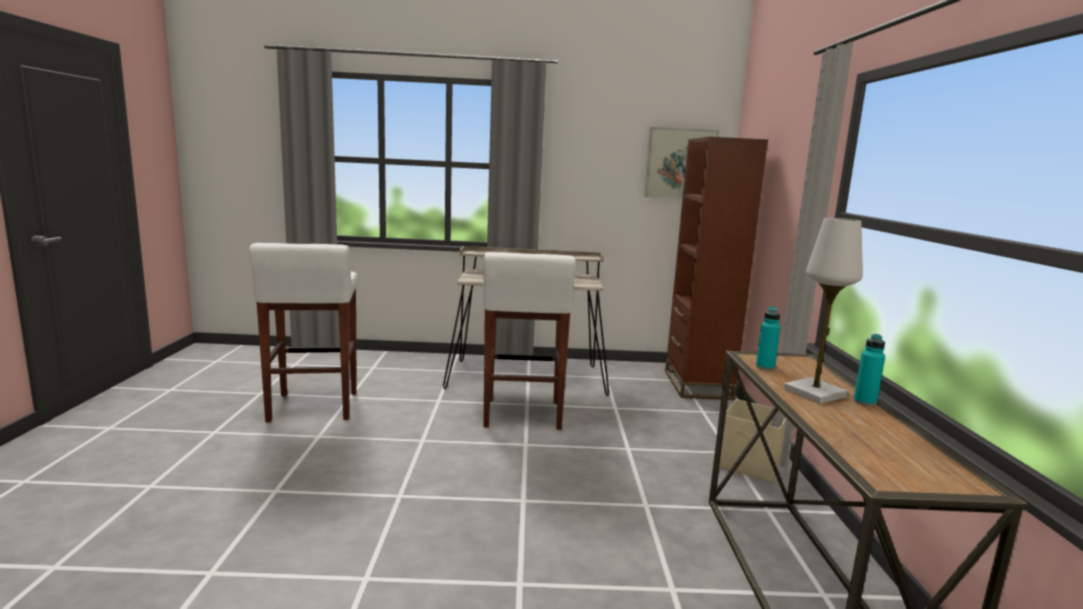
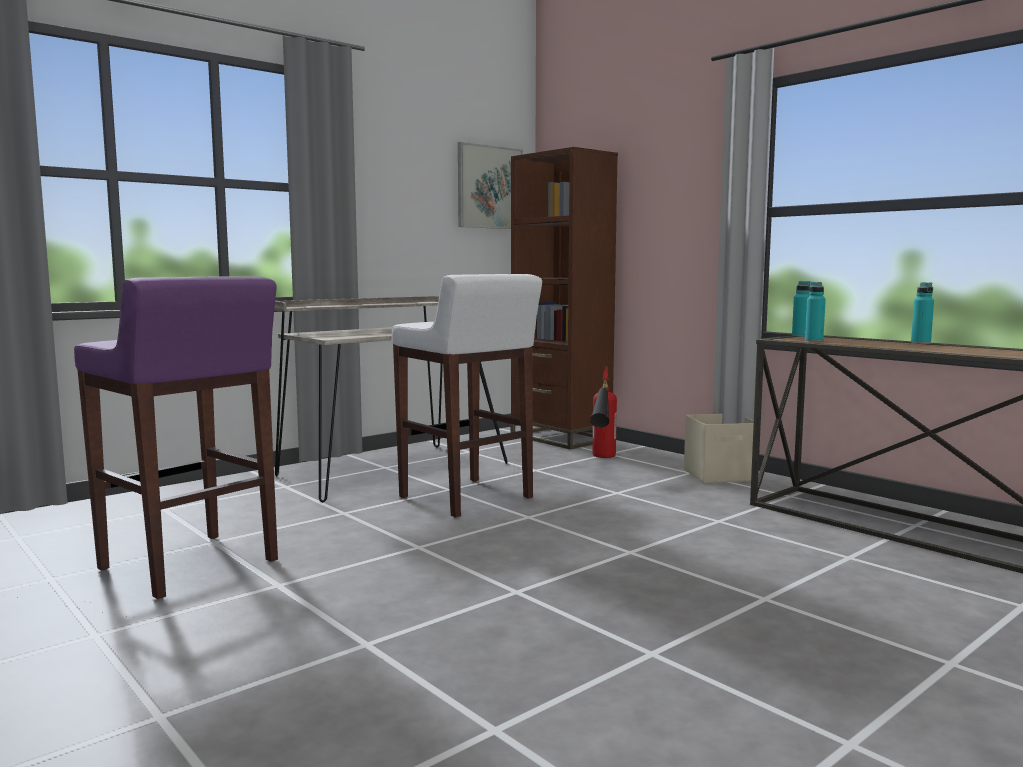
camera: 40 degrees left, 5 degrees down
white stool [249,243,358,422] -> purple stool [74,276,278,599]
white table lamp [784,218,863,404] -> none
none -> fire extinguisher [590,367,617,458]
none -> turquoise bottle [792,281,810,337]

